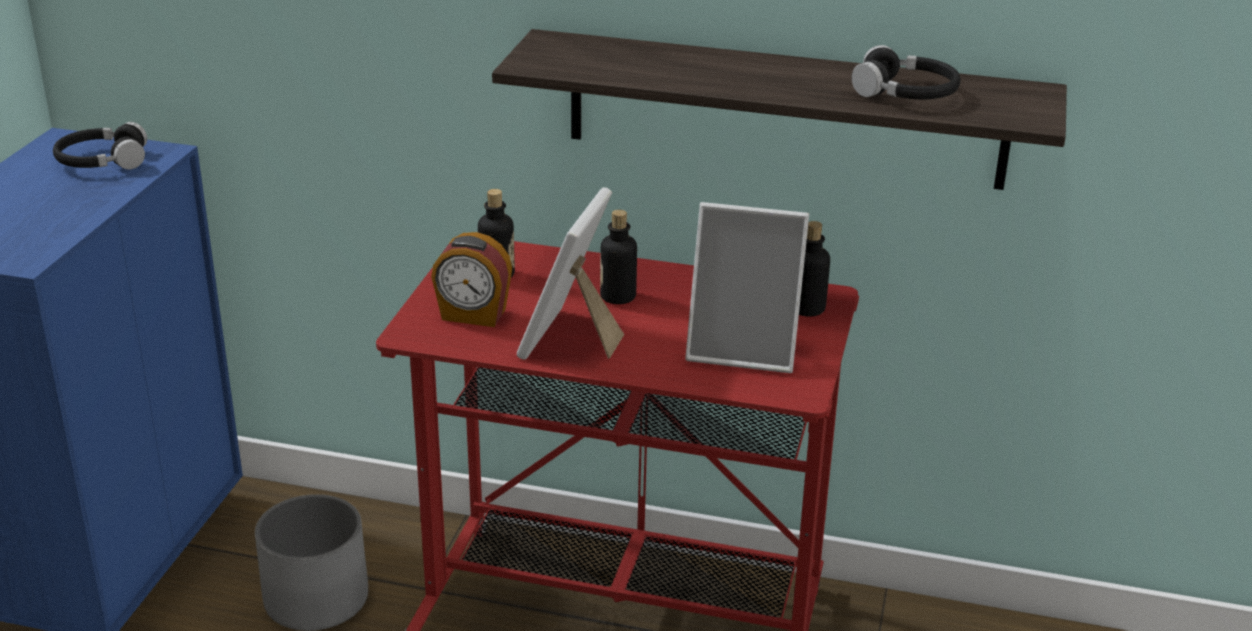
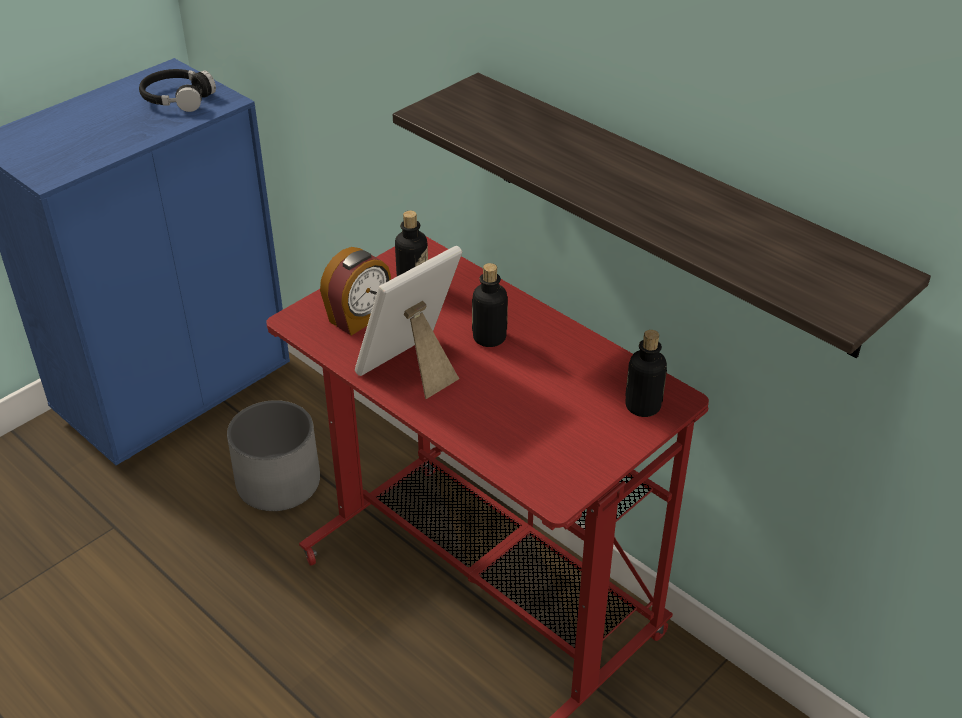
camera: 30 degrees right, 10 degrees up
alarm clock [431,232,512,327] -> alarm clock turned 90 degrees counterclockwise [320,247,391,336]
picture frame [685,202,809,373] -> none
black headphones [852,45,961,99] -> none

